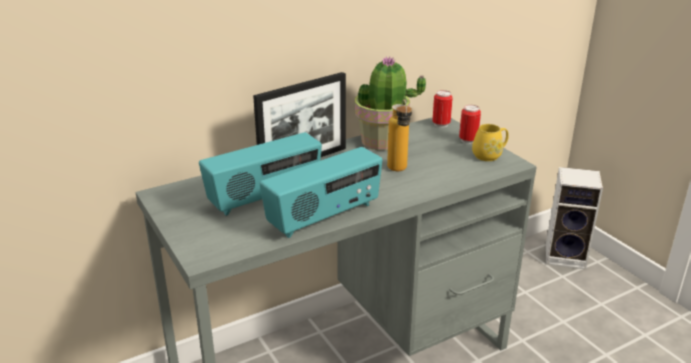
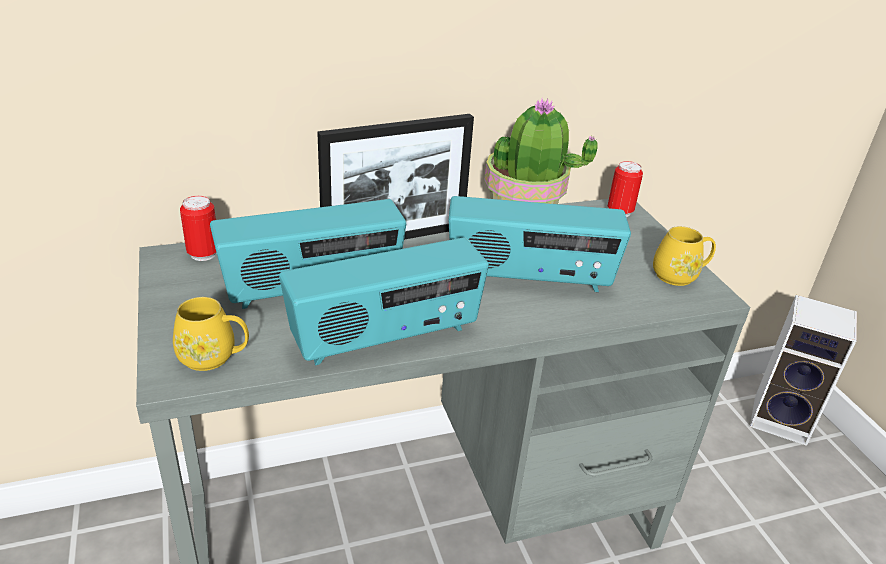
camera: 10 degrees right, 5 degrees up
bottle [387,99,412,171] -> radio [449,196,631,292]
can [459,105,481,144] -> can moved to [180,196,216,261]
none -> yellow mug [173,297,249,371]

